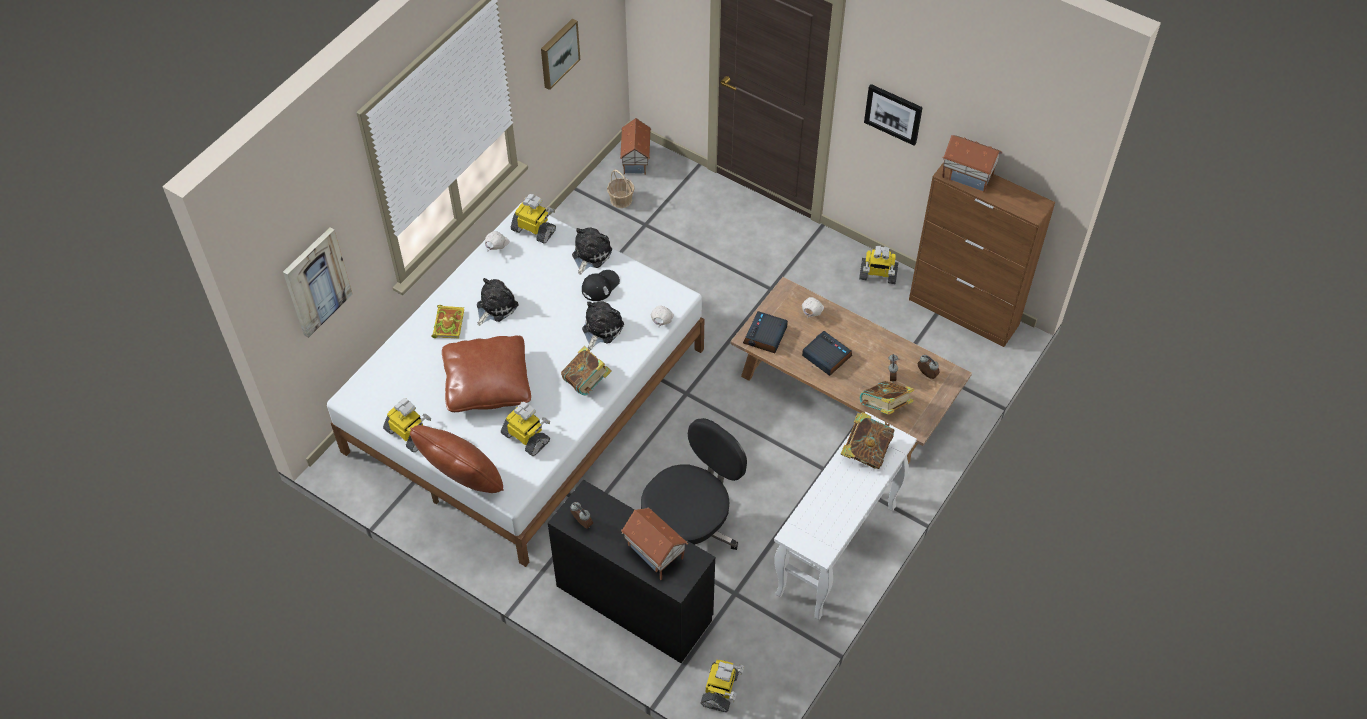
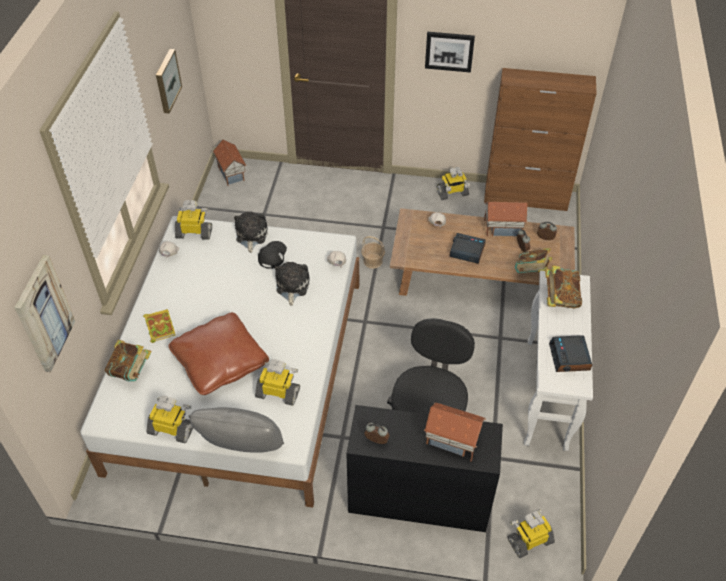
camera: 25 degrees left, 5 degrees down
brown pillow [410,425,504,493] -> grey pillow [189,407,284,453]
plush toy [477,278,519,326] -> none
book [561,346,612,396] -> book moved to [105,340,152,382]
basket [607,170,635,208] -> basket moved to [361,236,385,269]
toy robot [701,660,744,712] -> toy robot turned 105 degrees counterclockwise [507,509,555,558]
alarm clock [743,311,788,353] -> alarm clock moved to [549,335,592,372]
toy house [942,135,1003,193] -> toy house moved to [484,201,528,236]

